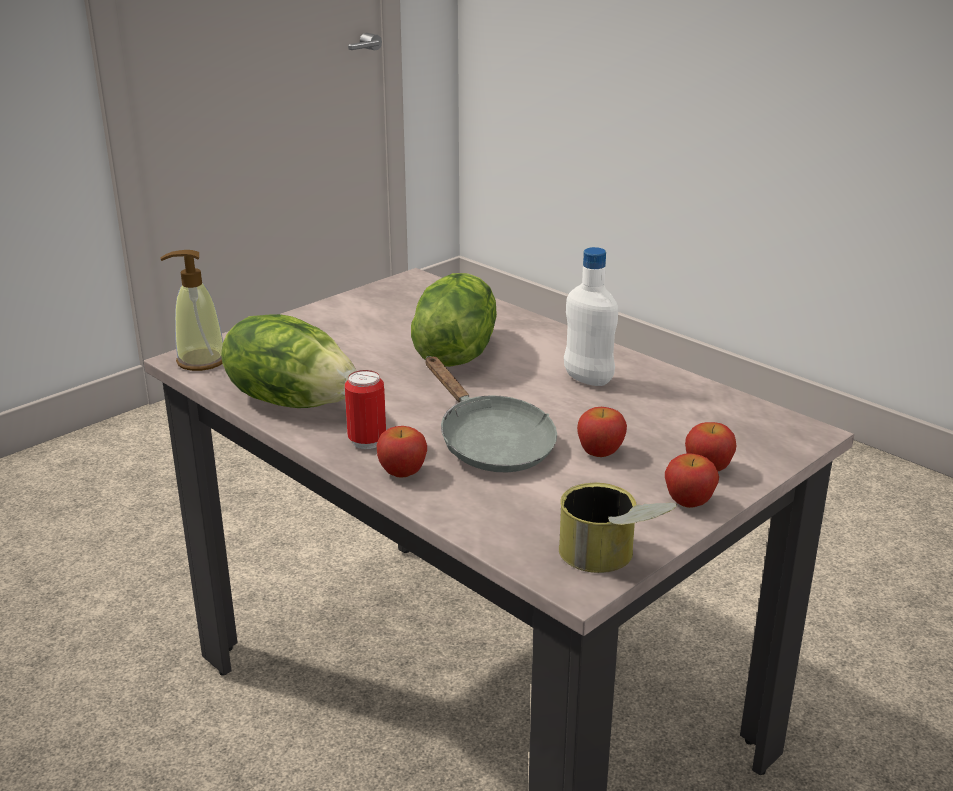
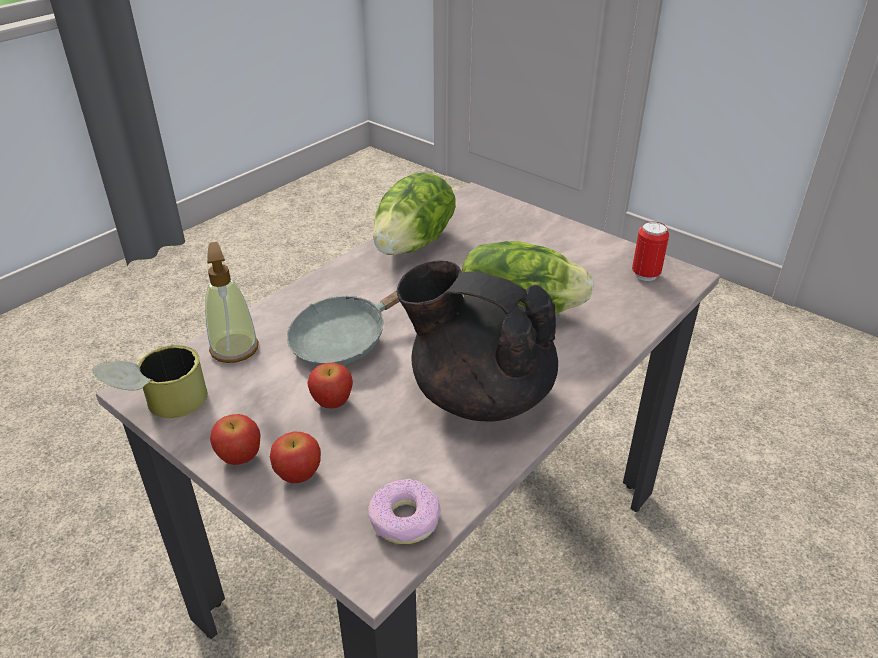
camera: 85 degrees right, 10 degrees up
soap dispenser [160,250,223,371] -> soap dispenser moved to [205,242,259,363]
can [345,370,386,449] -> can moved to [632,221,669,281]
apple [377,426,427,478] -> none
white bottle [564,247,618,386] -> black teapot [396,261,558,421]
none -> donut [368,479,441,544]

